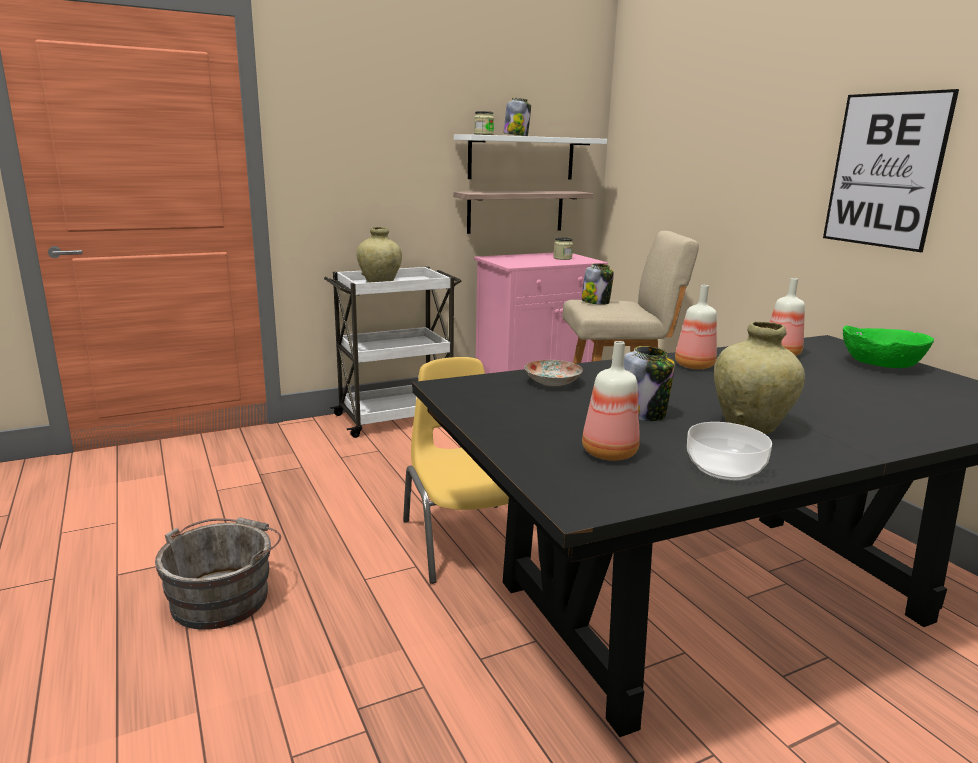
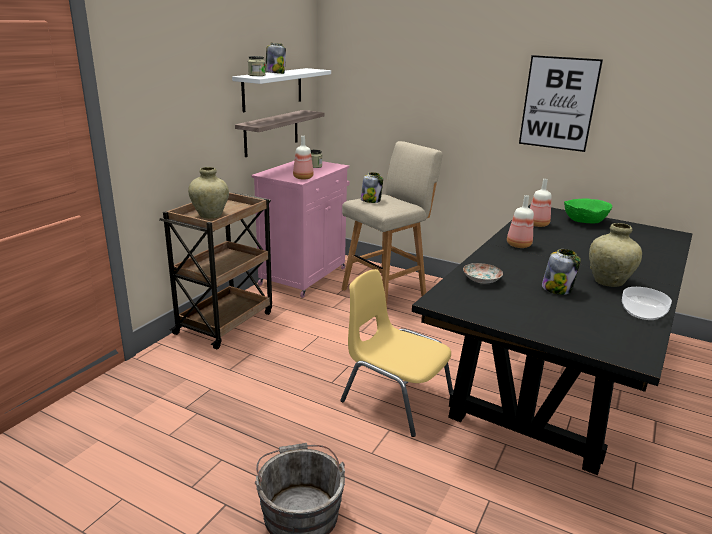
camera: 35 degrees left, 5 degrees up
white cart [324,267,462,438] -> brown cart [159,192,272,349]
bottle [582,341,640,461] -> bottle moved to [293,136,314,179]

